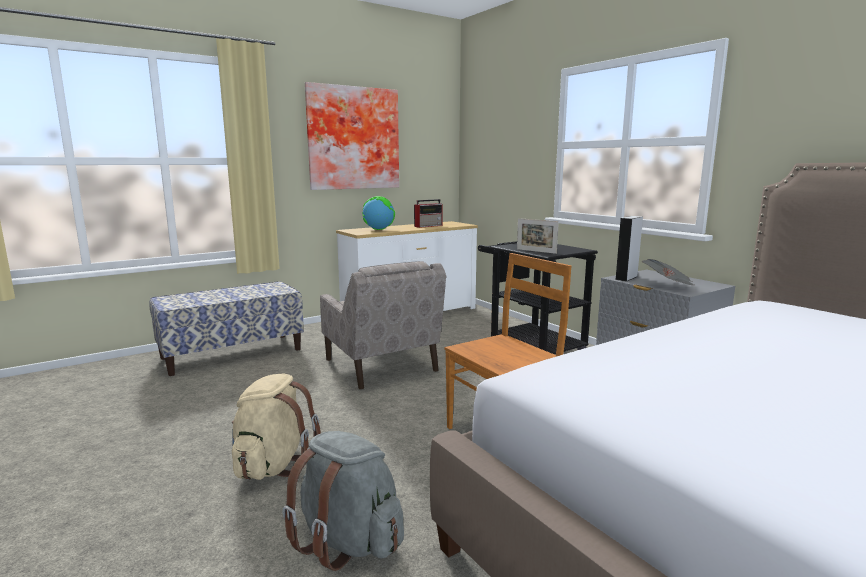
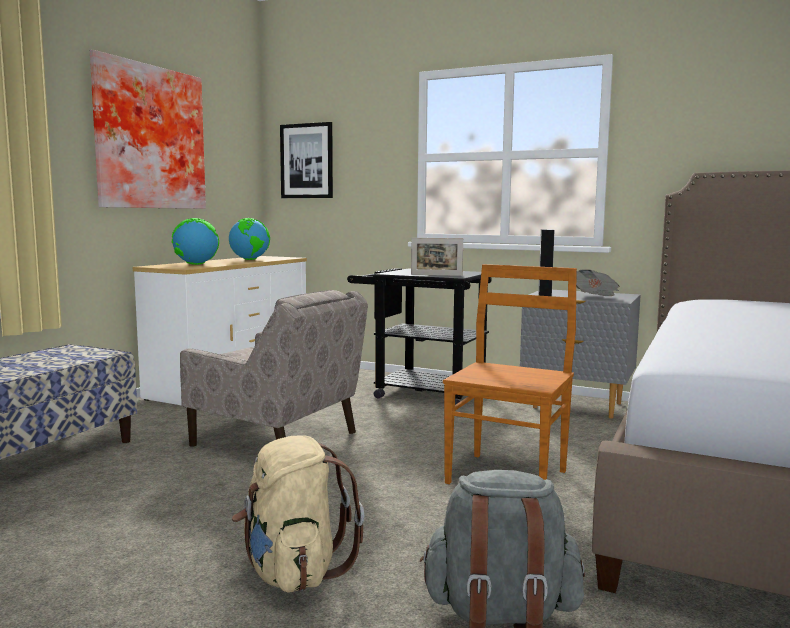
camera: 30 degrees left, 5 degrees down
radio [414,199,443,228] -> globe [229,218,270,260]
none -> picture [280,122,333,198]

